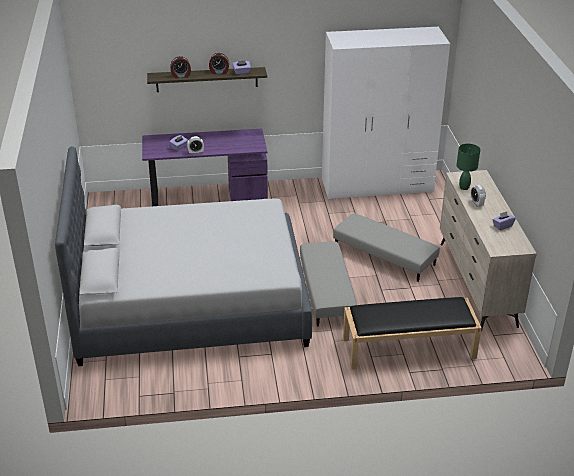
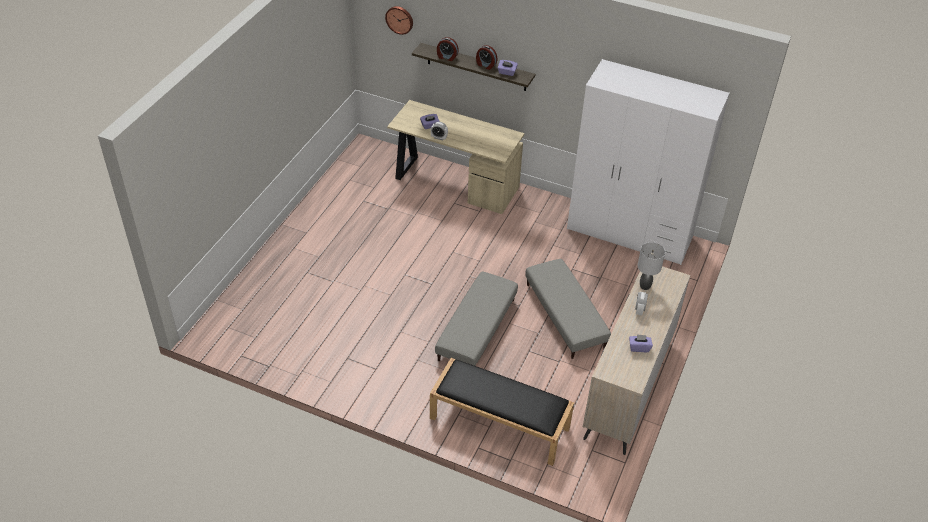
camera: 30 degrees right, 10 degrees up
grey bed [55,146,312,366] -> none
purple desk [142,129,268,206] -> beige desk [387,100,525,214]
green table lamp [456,144,480,190] -> grey table lamp [637,242,665,290]
none -> wall clock [385,6,413,35]

